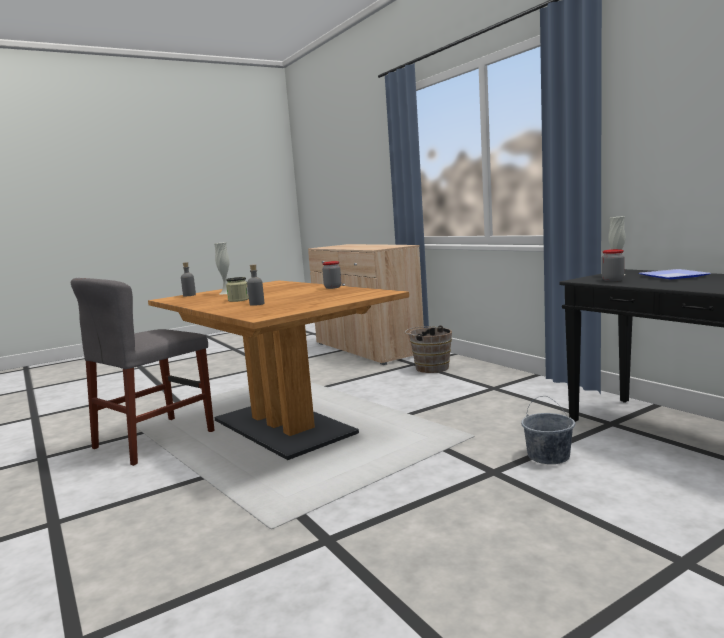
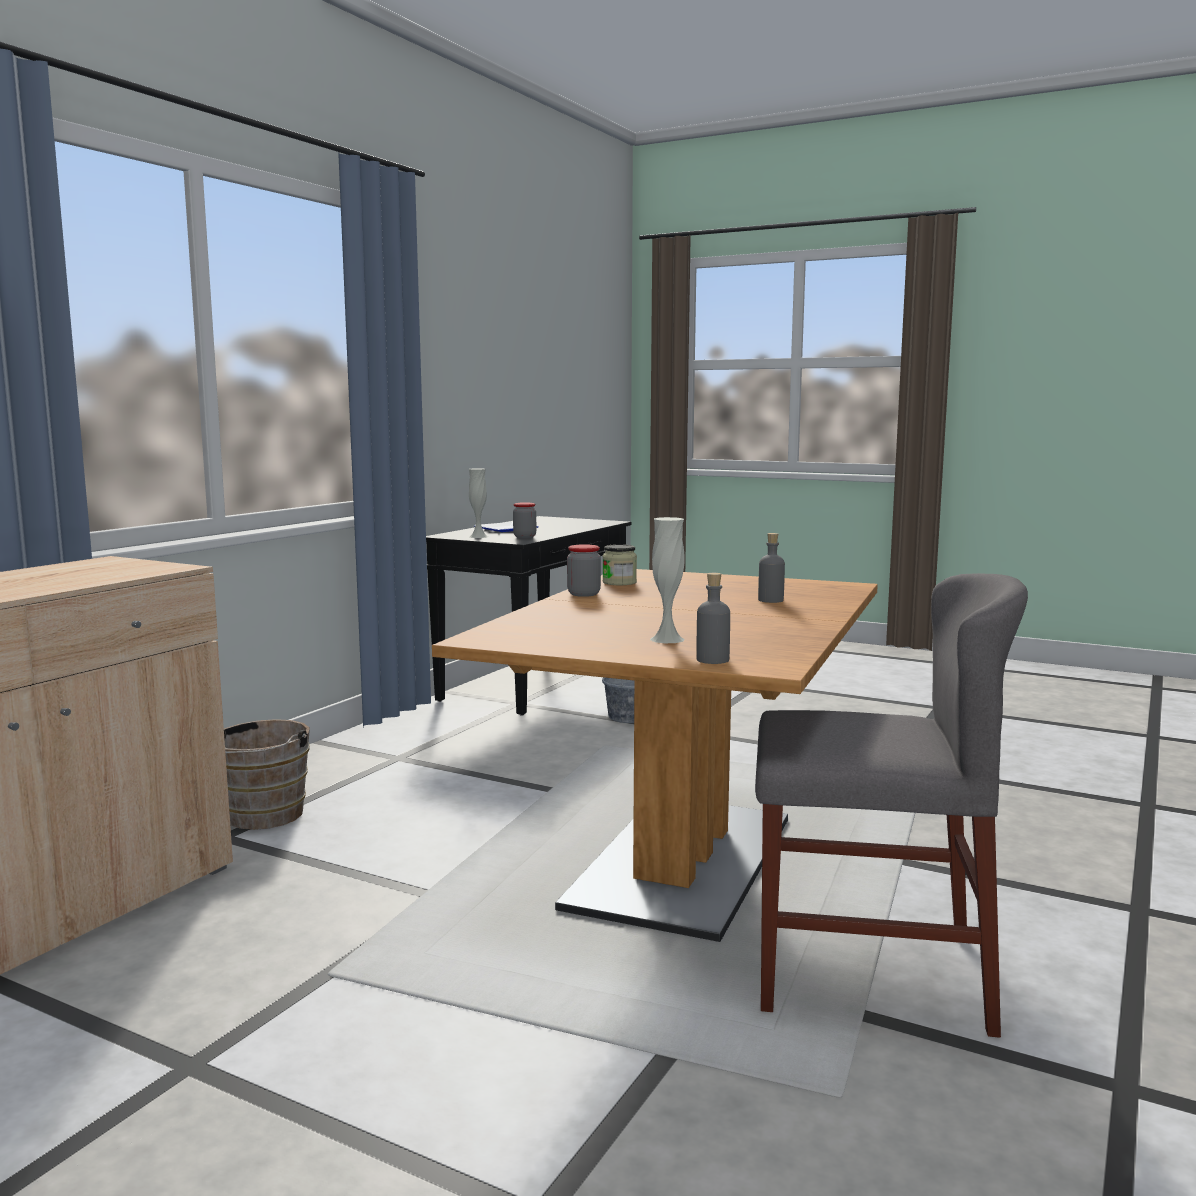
camera: 120 degrees left, 0 degrees up
jar [226,277,249,302] -> jar moved to [603,544,637,585]

